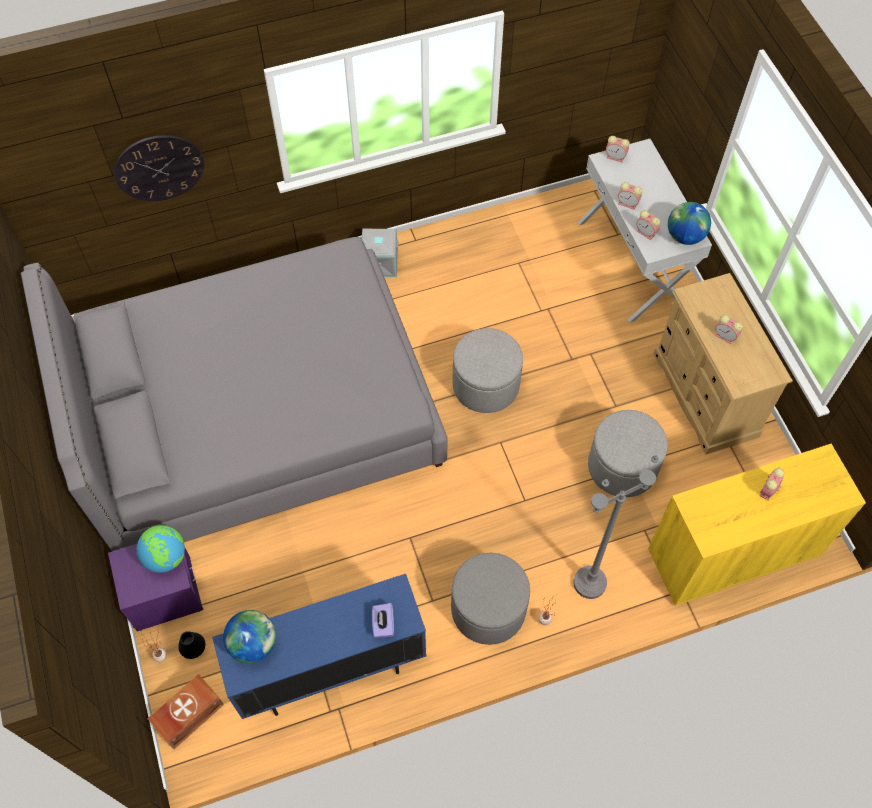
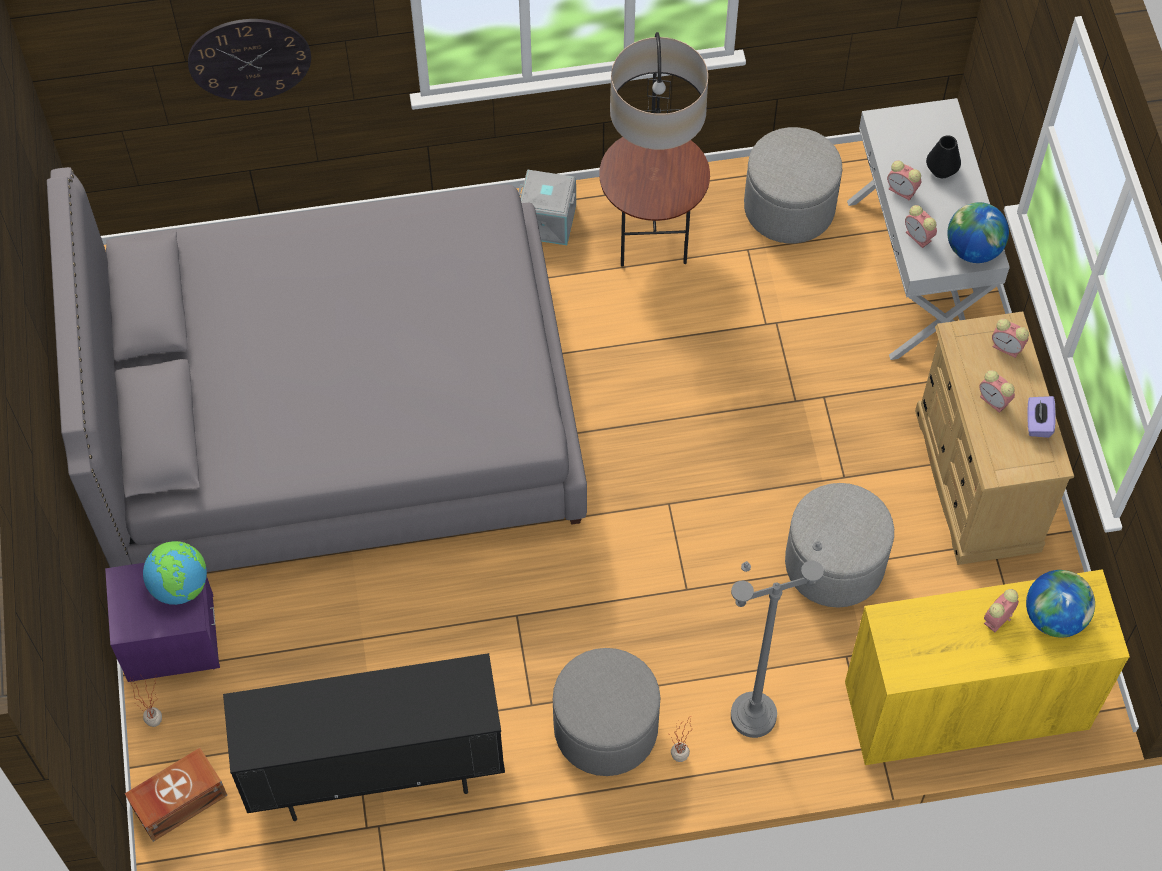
camera: 10 degrees right, 0 degrees up
black vase [178,631,205,659] -> black vase moved to [926,135,961,178]
blue cabinet [212,574,427,719] -> black cabinet [223,653,505,821]
globe [223,610,276,663] -> globe moved to [1026,570,1095,638]
purple tissue box [372,603,394,638] -> purple tissue box moved to [1027,396,1056,438]
grey ottoman [452,328,523,413] -> grey ottoman moved to [744,127,842,243]
alarm clock [606,136,630,162] -> alarm clock moved to [992,319,1029,358]
none -> floor lamp [599,32,710,267]

